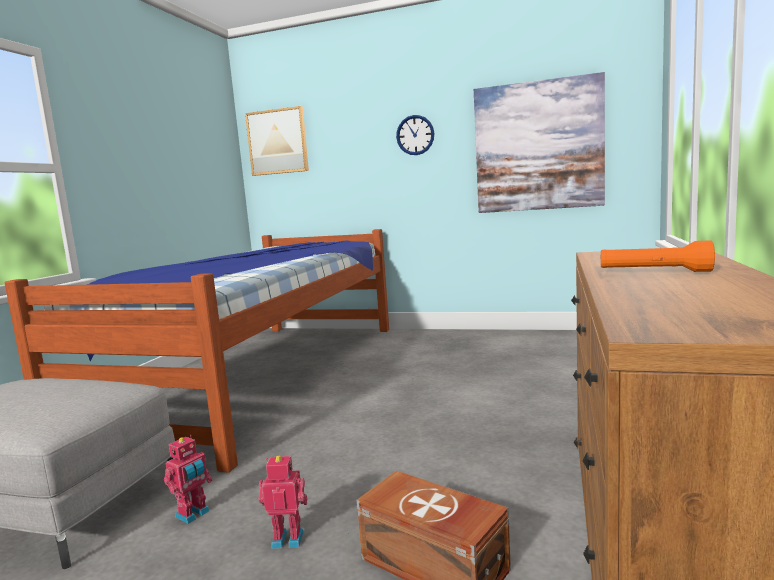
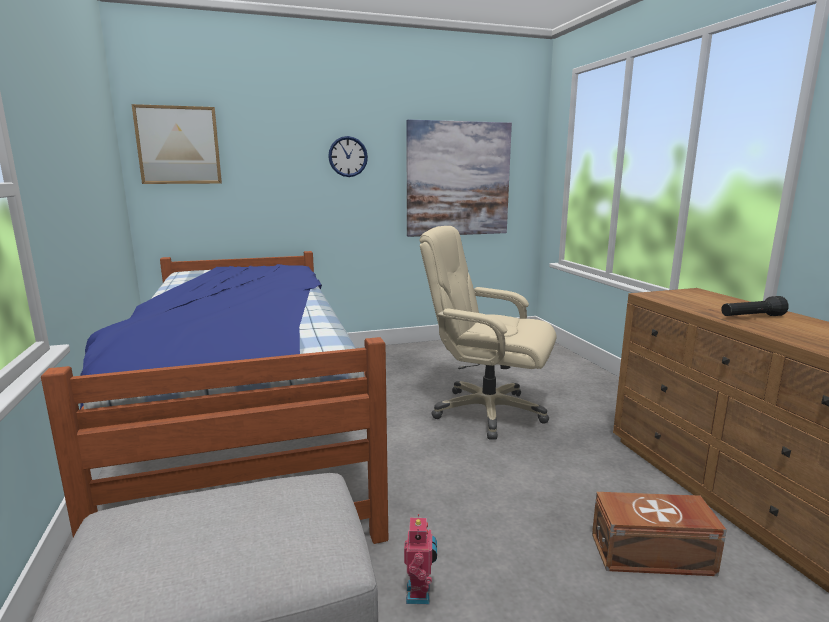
camera: 35 degrees left, 5 degrees up
toy robot [259,456,307,549] -> none
orange flashlight [601,240,715,272] -> black flashlight [721,296,789,316]
none -> beige office chair [419,226,556,440]

